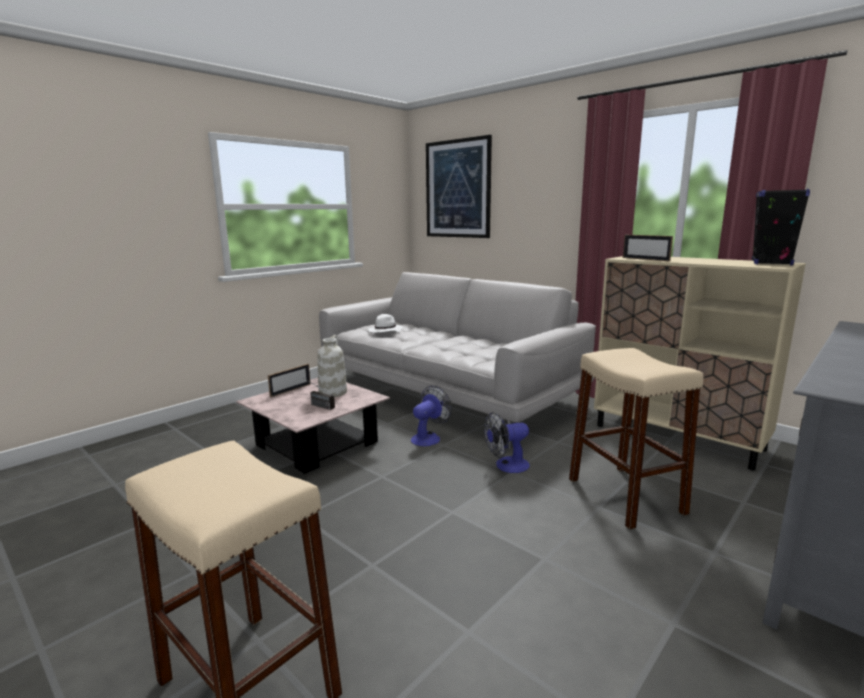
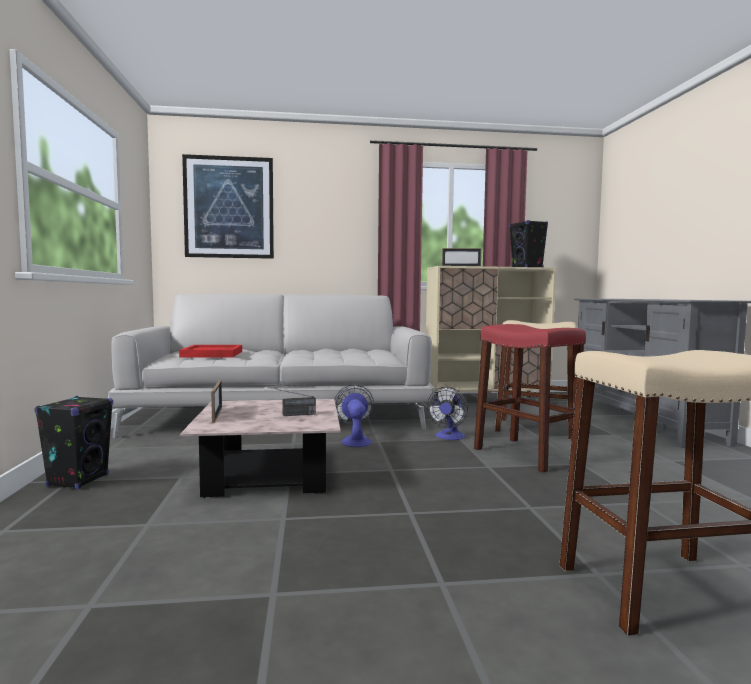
camera: 50 degrees left, 10 degrees down
white vase [318,335,347,397] -> none
white hat [368,314,403,333] -> red tray [179,345,242,357]
none -> black speaker [35,396,113,489]
none -> red stool [474,324,586,473]

